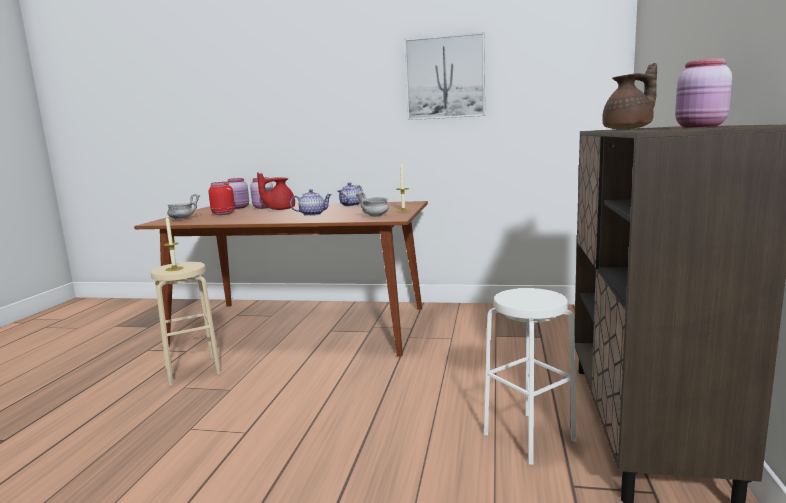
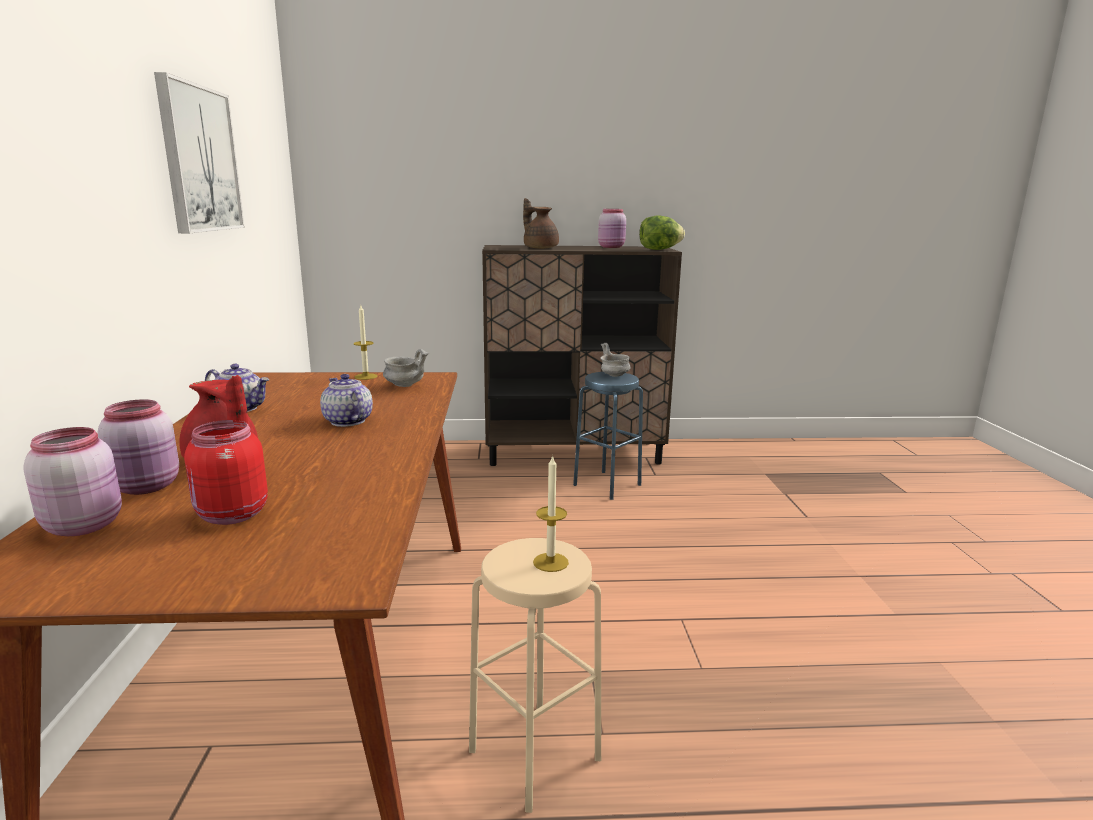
camera: 105 degrees left, 5 degrees up
grey bowl [167,194,200,220] -> grey bowl moved to [600,343,631,377]
white stool [484,288,576,465] -> blue stool [573,372,643,500]
none -> lettuce [639,216,685,250]

